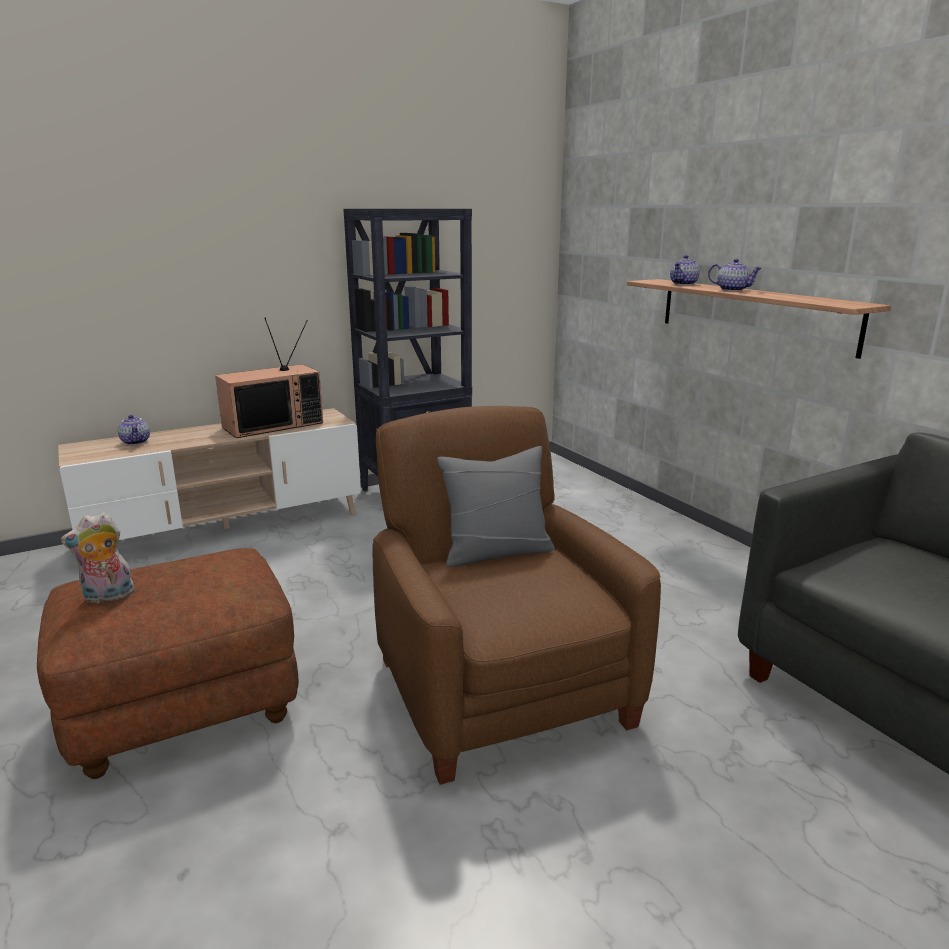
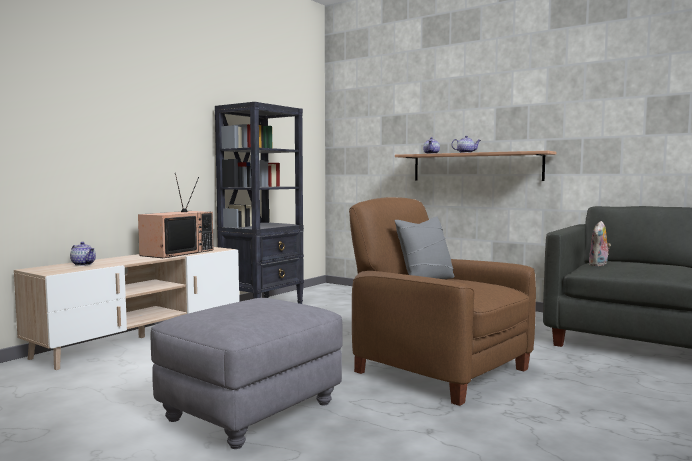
camera: 25 degrees left, 15 degrees down
brown ottoman [37,548,299,779] -> grey ottoman [151,298,342,449]
plush toy [61,512,135,603] -> plush toy moved to [589,221,611,266]

